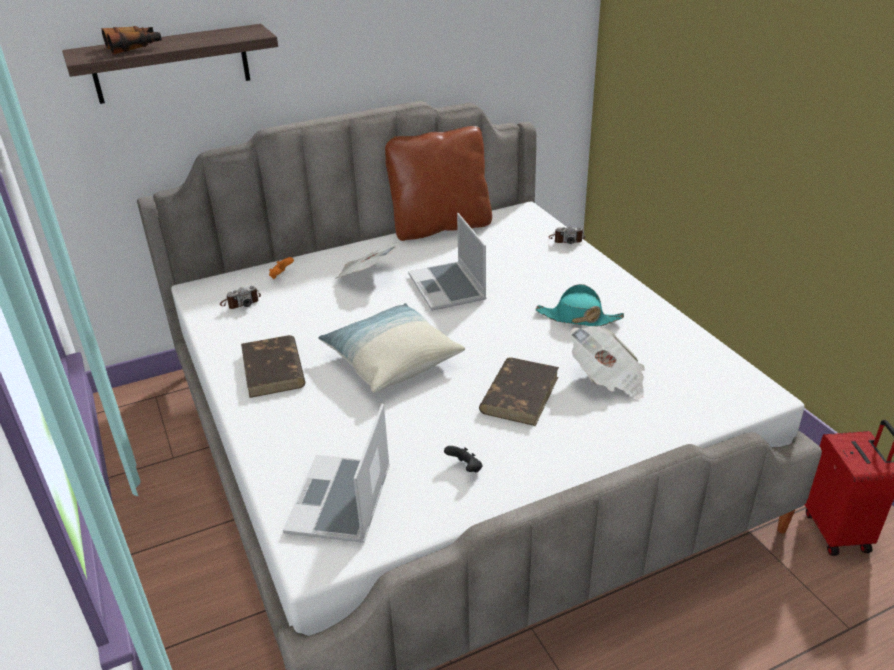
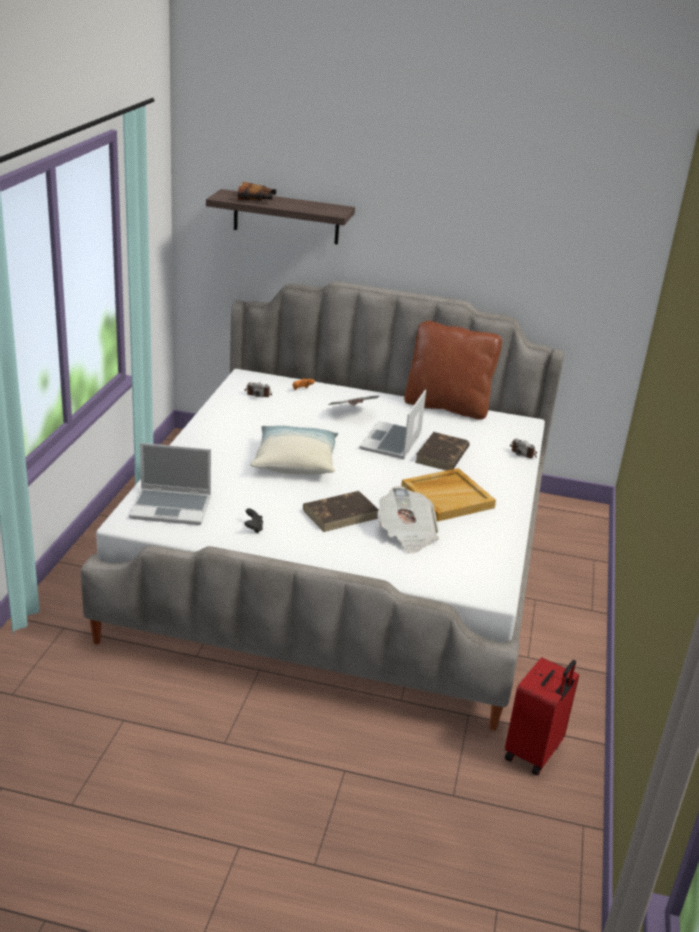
camera: 35 degrees right, 5 degrees down
brown book [241,335,305,398] -> brown book moved to [415,432,470,471]
laptop [283,403,390,543] -> laptop turned 135 degrees counterclockwise [129,443,211,525]
turquoise hat [536,284,624,326] -> beige tray [401,468,496,522]

